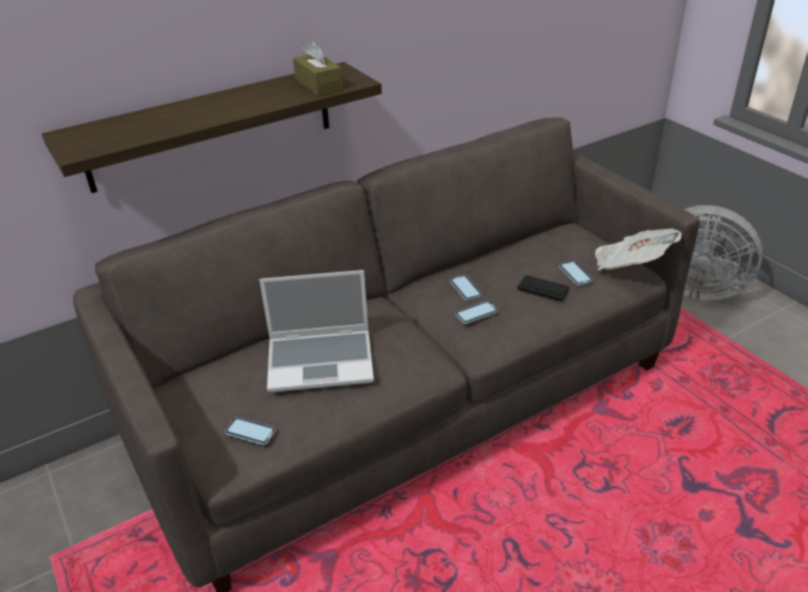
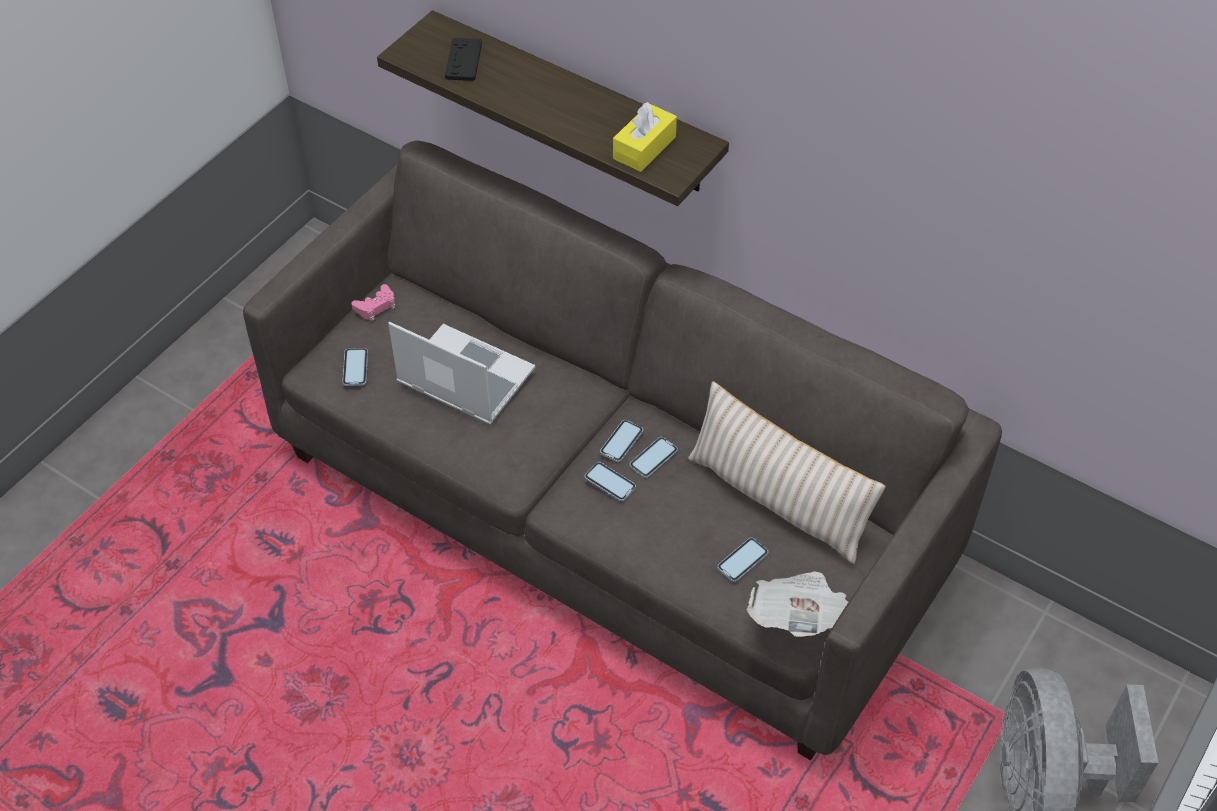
camera: 65 degrees right, 15 degrees up
laptop [259,270,374,392] -> laptop turned 150 degrees clockwise [388,322,536,425]
brown tissue box [293,40,343,96] -> yellow tissue box [613,102,677,172]
black game controller [517,275,569,302] -> black game controller moved to [445,38,482,81]
none -> pink game controller [351,284,396,321]
none -> phone [600,420,643,462]
none -> beige pillow [688,381,886,564]

